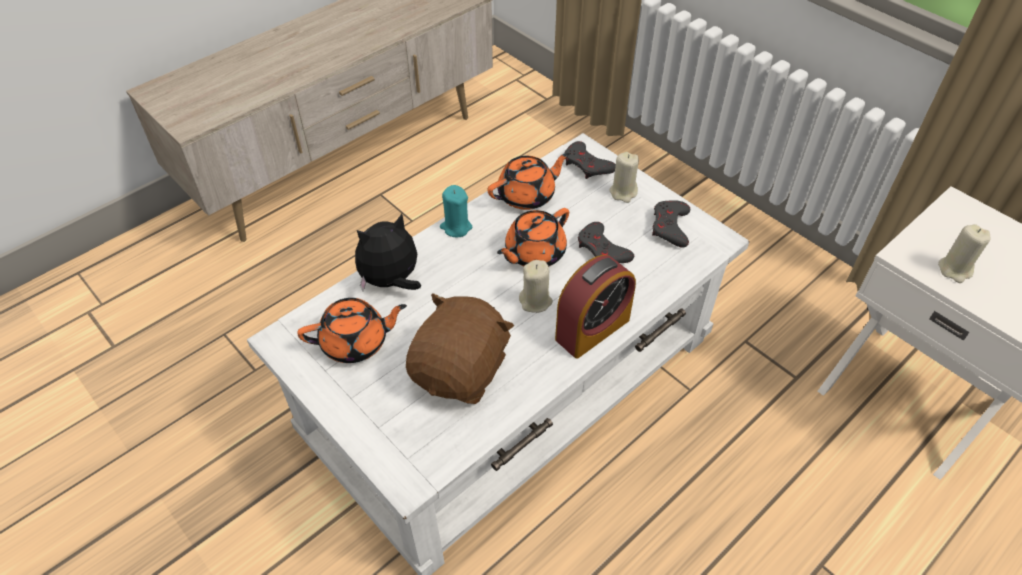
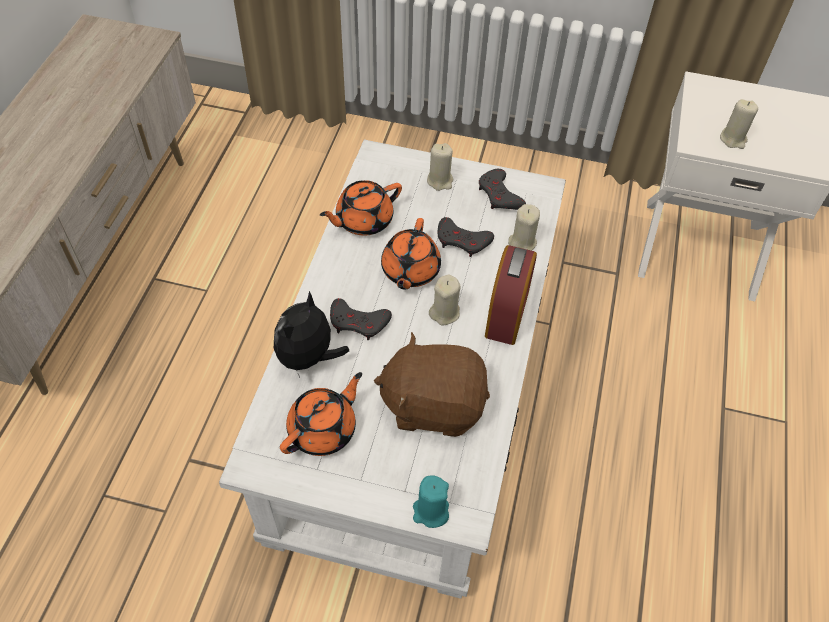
camera: 35 degrees left, 5 degrees up
brown plush toy [406,293,514,404] -> brown plush toy turned 75 degrees counterclockwise [374,332,490,437]
turquoise candle [440,185,472,238] -> turquoise candle moved to [413,476,449,528]
orange teapot [488,153,569,210] -> orange teapot turned 150 degrees counterclockwise [320,180,402,236]
grey game controller [565,141,616,179] -> grey game controller moved to [330,298,392,340]
none -> beige candle [508,204,540,251]

